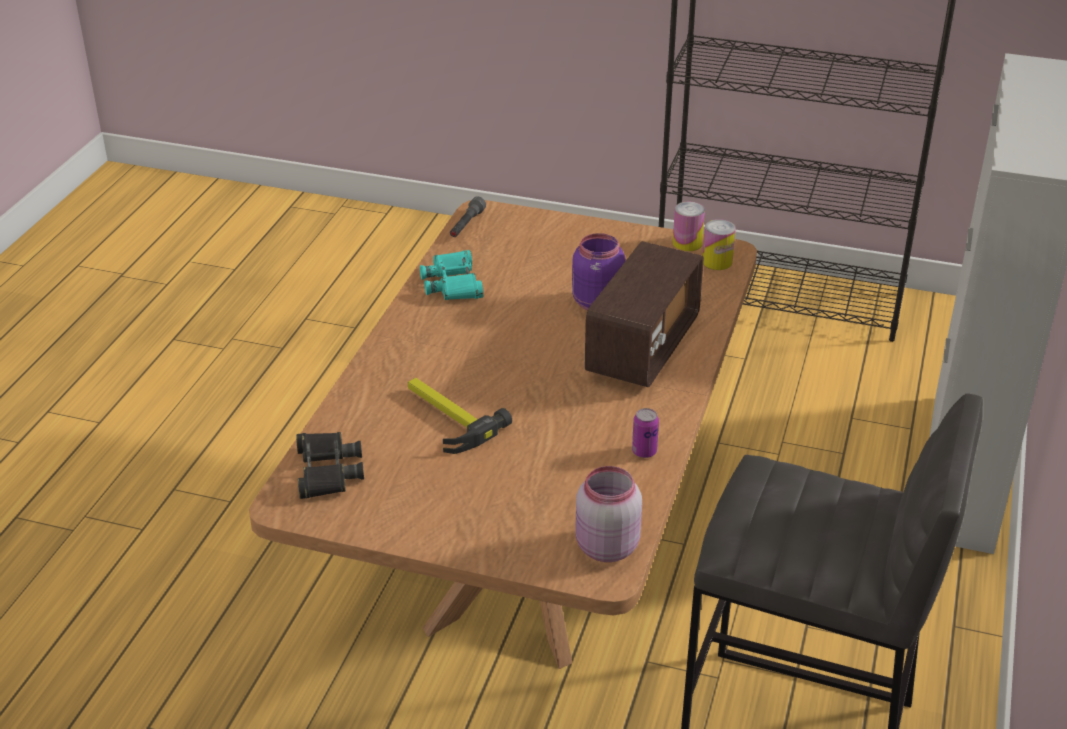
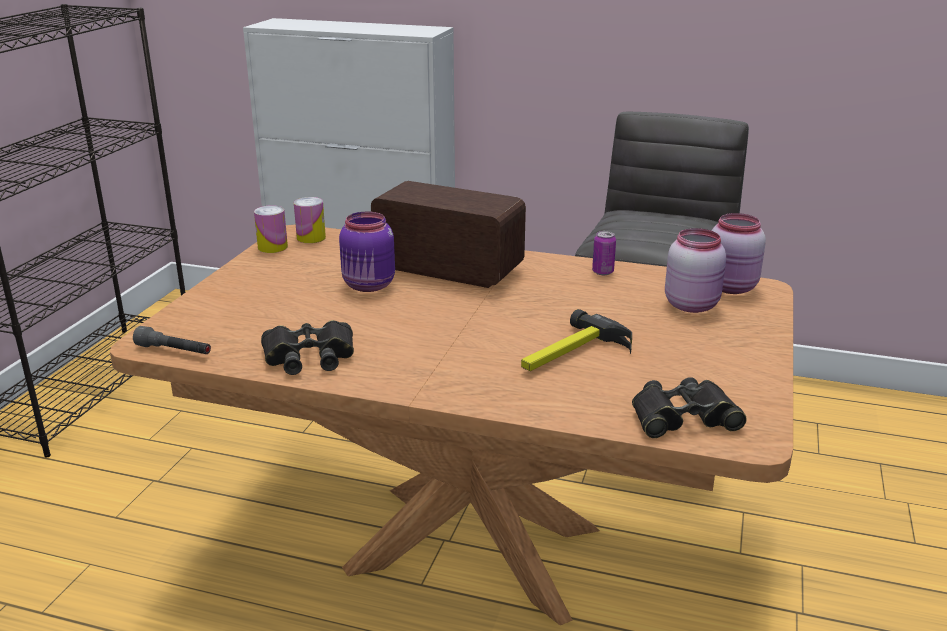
camera: 90 degrees left, 10 degrees down
turquoise binoculars [420,250,484,300] -> black binoculars [261,320,354,375]
none -> pink jar [665,228,726,313]

